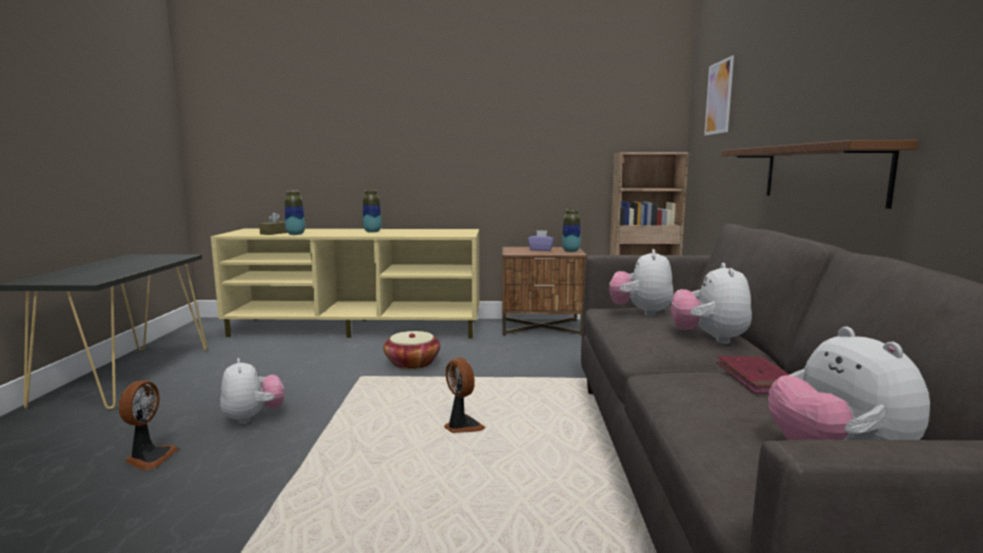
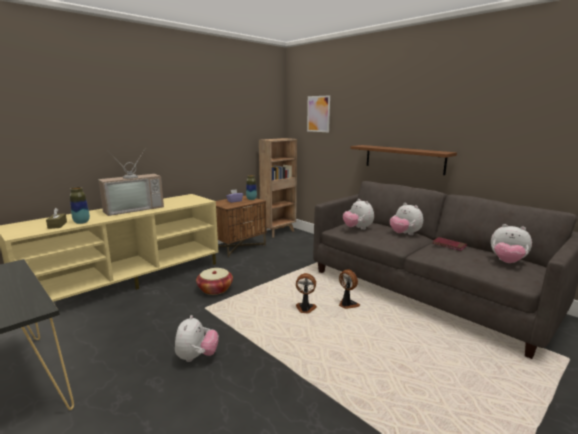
camera: 45 degrees left, 5 degrees up
fan [118,380,179,470] -> fan moved to [339,269,360,309]
plush toy [220,358,284,424] -> plush toy turned 75 degrees clockwise [175,315,219,362]
vase [363,190,382,233] -> television [98,149,164,216]

